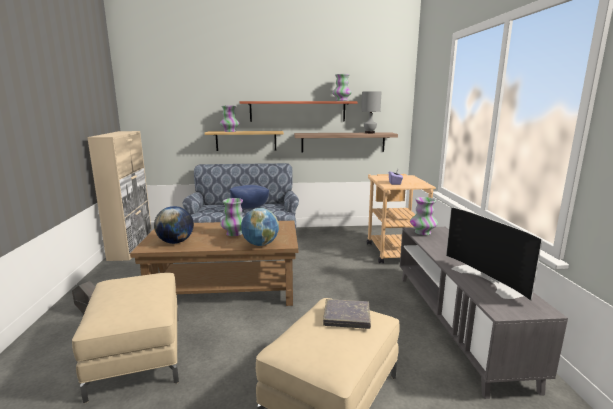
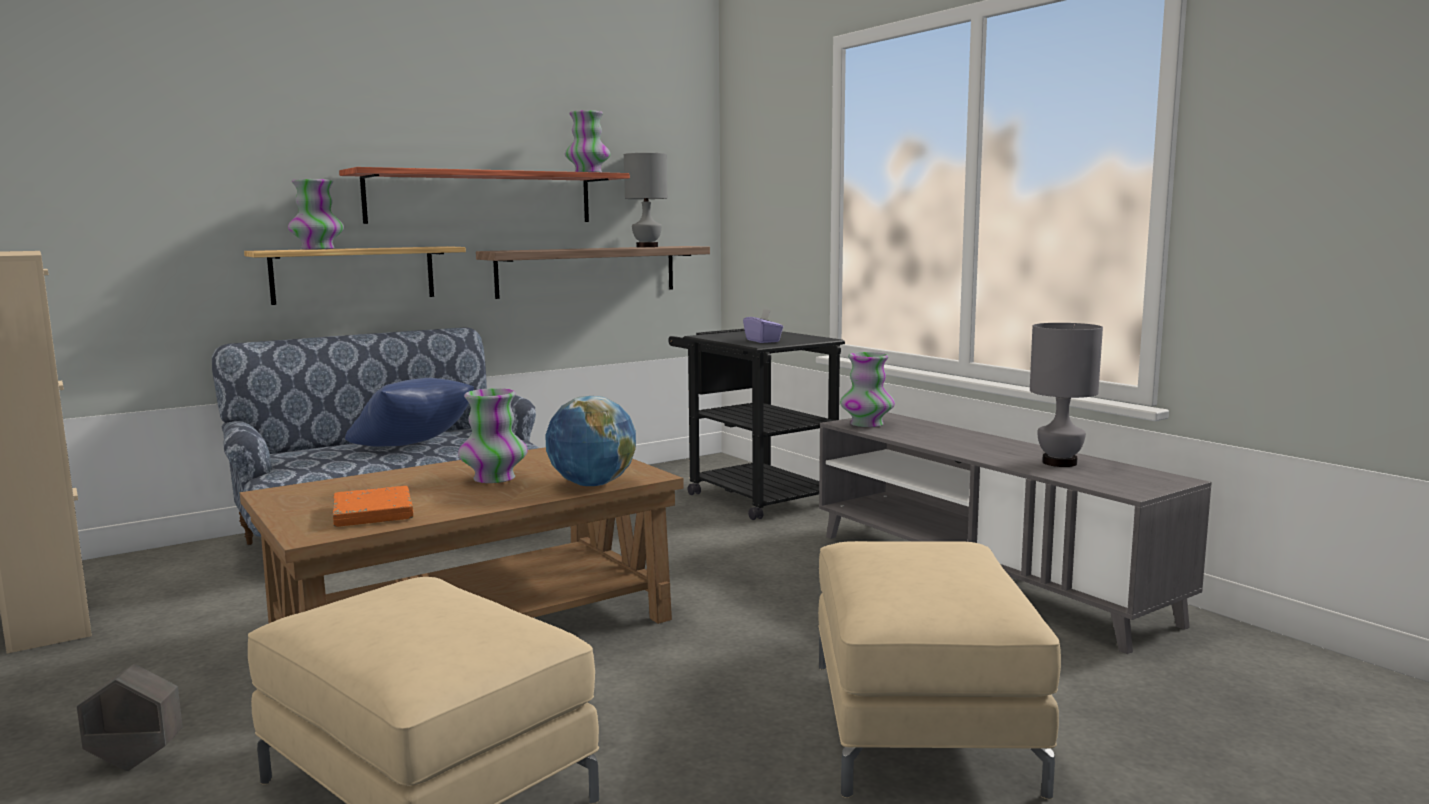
camera: 30 degrees left, 5 degrees down
globe [154,206,194,244] -> orange book [333,486,413,527]
grey book [323,299,371,329] -> none
beige cart [367,174,436,263] -> black cart [668,329,845,520]
television [446,207,543,301] -> grey table lamp [1030,323,1103,467]

